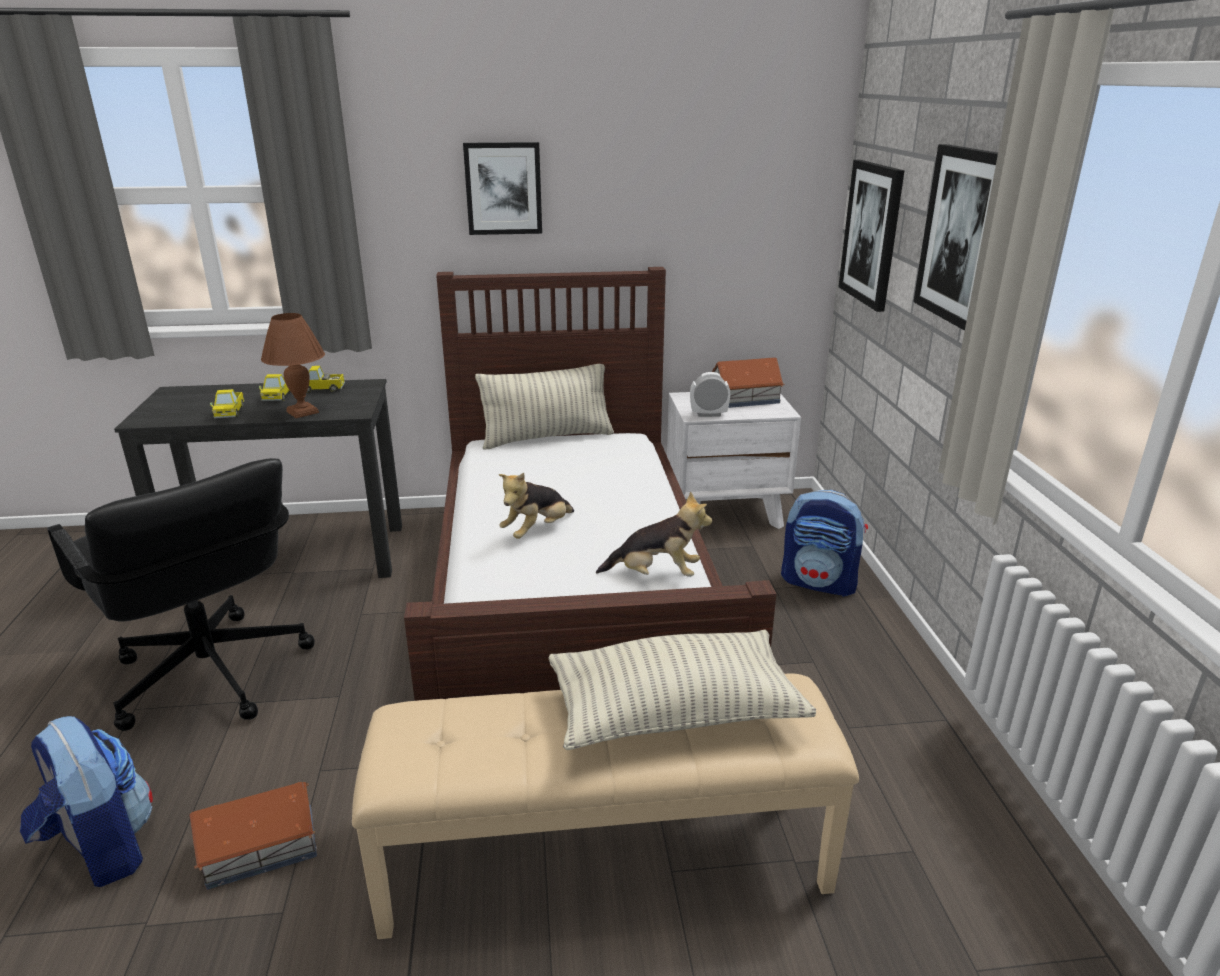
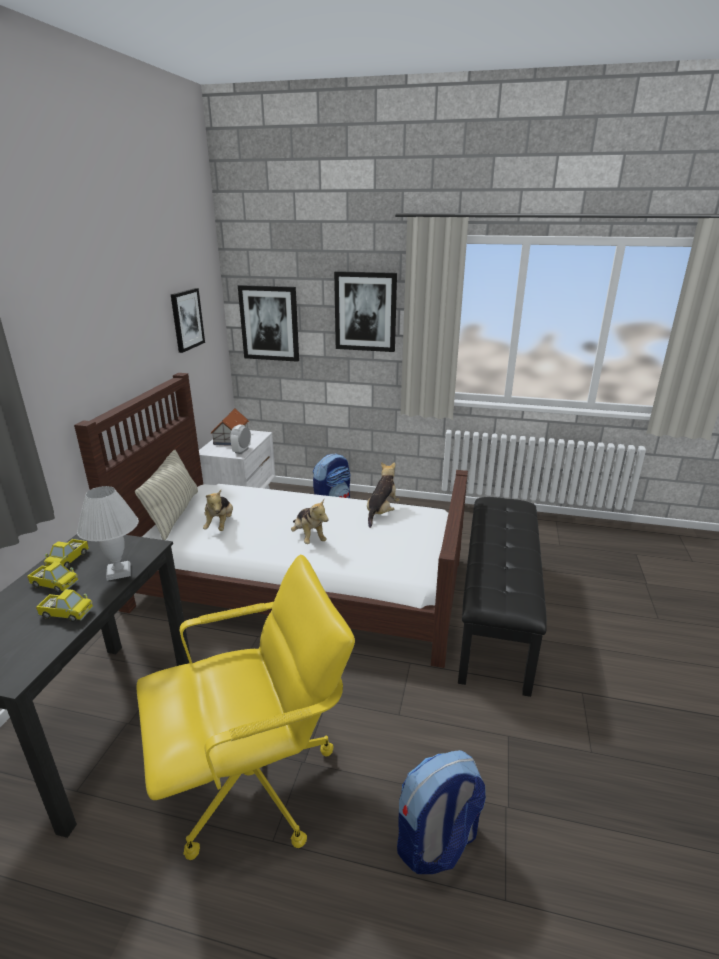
camera: 70 degrees left, 0 degrees up
black office chair [47,458,315,731] -> yellow office chair [137,555,355,860]
toy house [189,782,317,890] -> none
brown table lamp [261,313,325,418] -> white table lamp [77,486,139,581]
beige bench [352,674,859,939] -> black bench [458,497,547,697]
picture [463,142,542,235] -> picture moved to [171,288,205,353]
pillow [549,630,816,750] -> none
none -> plush toy [203,490,233,531]

